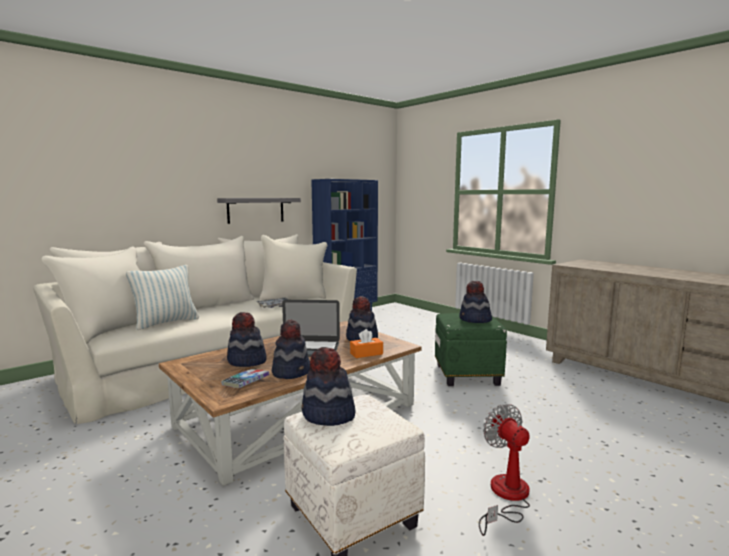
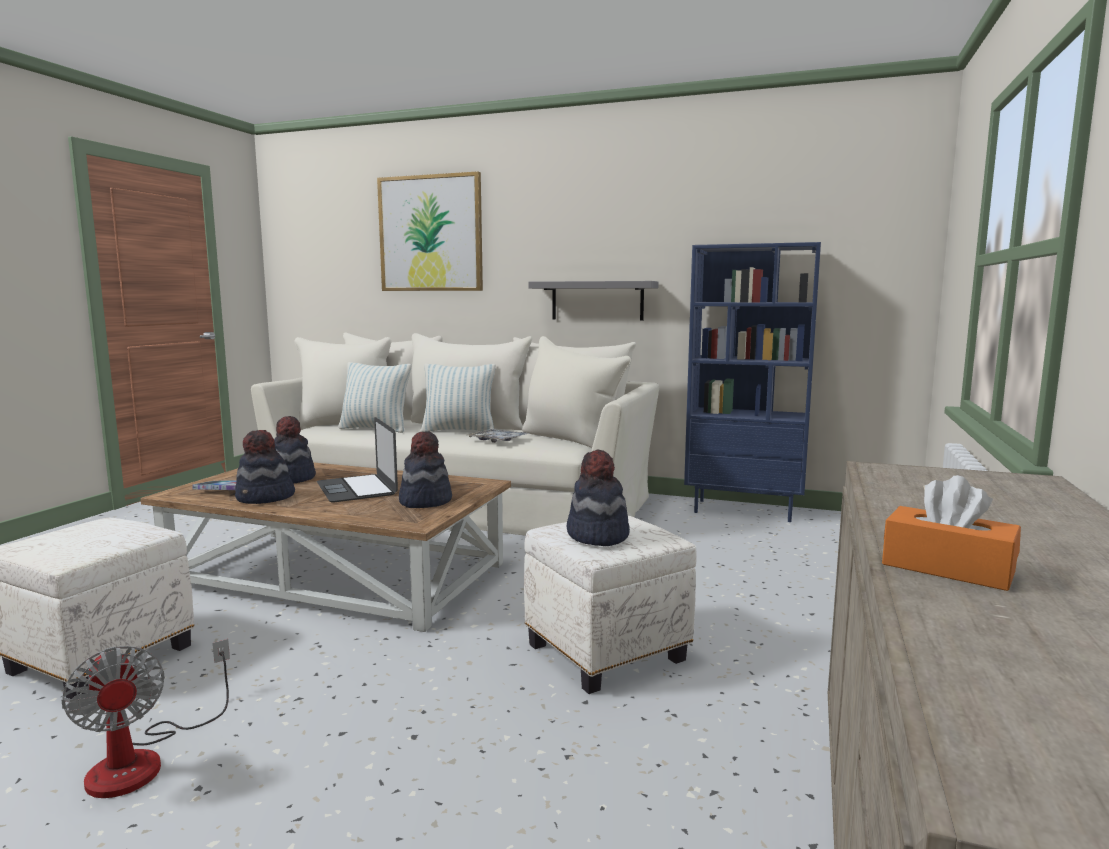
camera: 60 degrees right, 0 degrees up
hat [302,347,355,426] -> none
orange tissue box [350,329,383,358] -> orange tissue box moved to [882,475,1021,591]
green ottoman [435,313,507,386] -> white ottoman [524,515,697,694]
fan [479,404,530,536] -> fan turned 105 degrees clockwise [61,639,230,798]
none -> picture [377,171,483,291]
none -> pillow [421,364,496,433]

